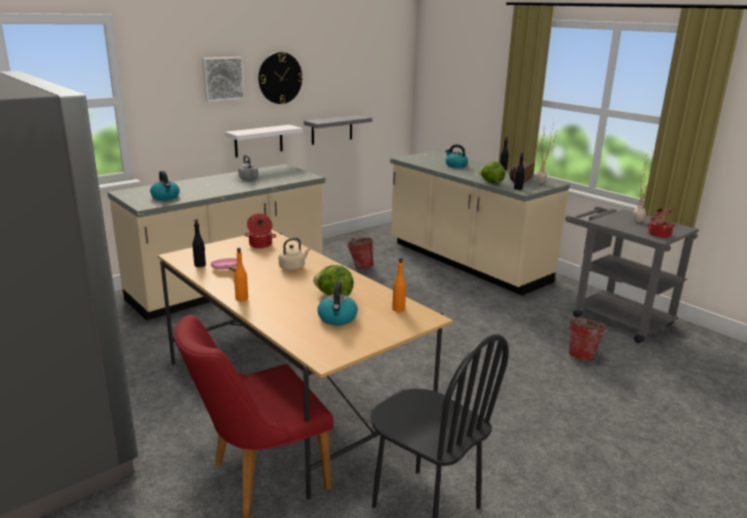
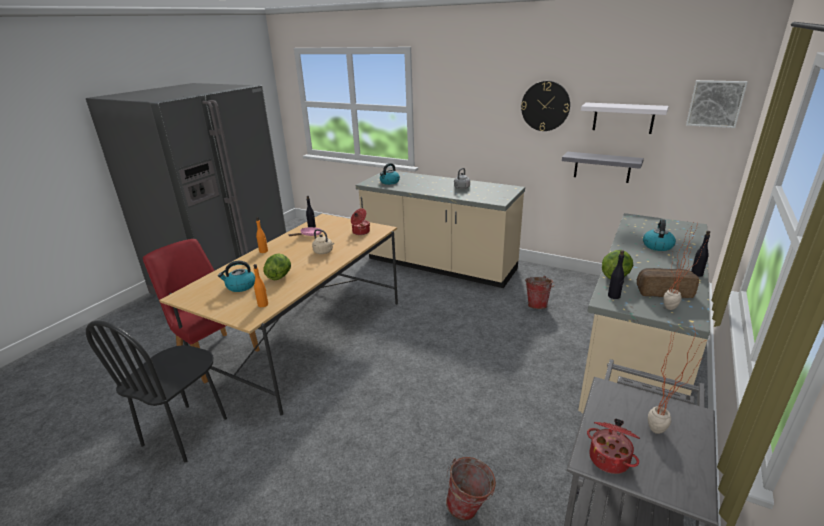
camera: 70 degrees right, 5 degrees up
picture [202,57,245,102] -> picture moved to [686,80,748,128]
white shelf [225,125,303,158] -> white shelf moved to [581,103,669,134]

